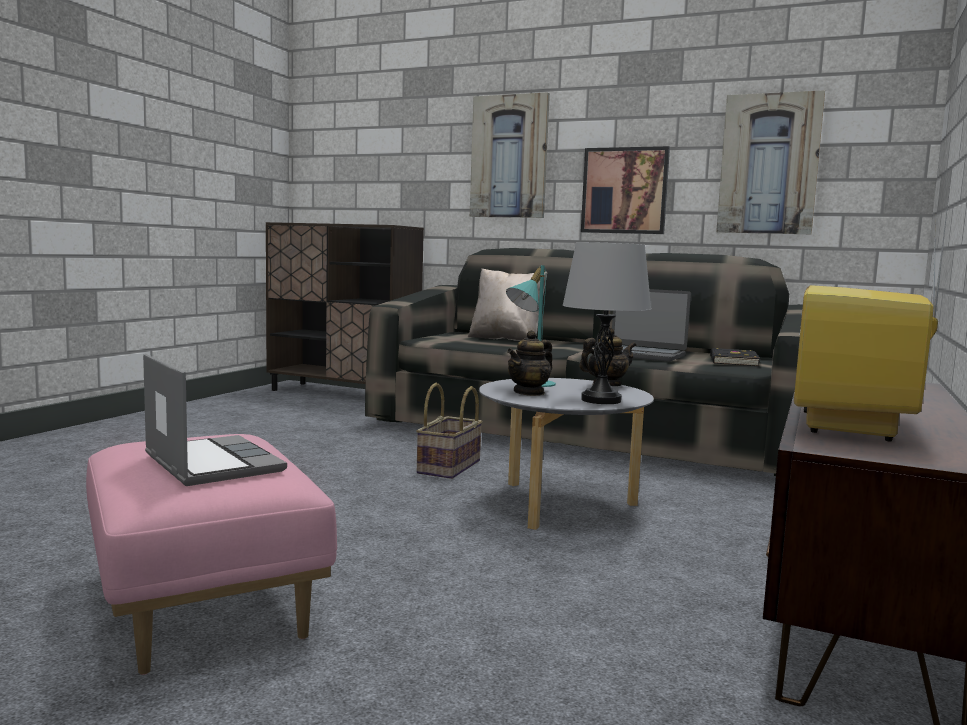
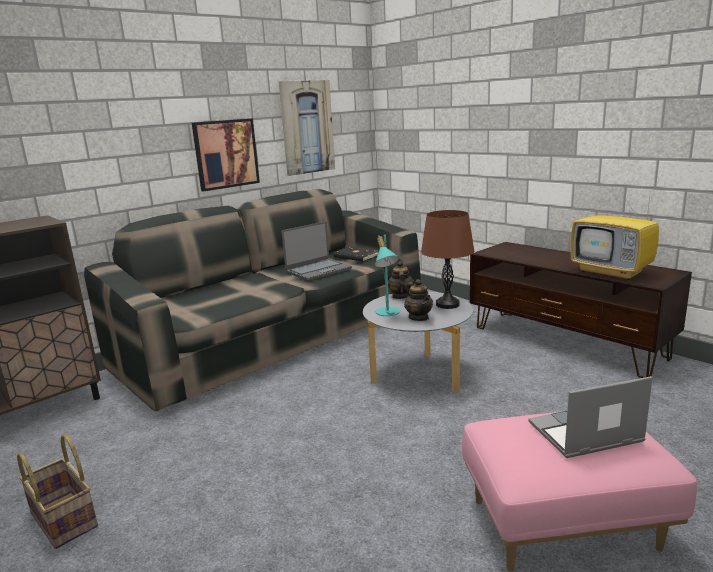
camera: 65 degrees left, 10 degrees up
basket [416,383,483,479] -> basket moved to [17,434,98,549]
beige pillow [468,268,548,341] -> none
picture [470,92,550,218] -> none
grey table lamp [563,242,651,404] -> brown table lamp [421,210,475,309]

